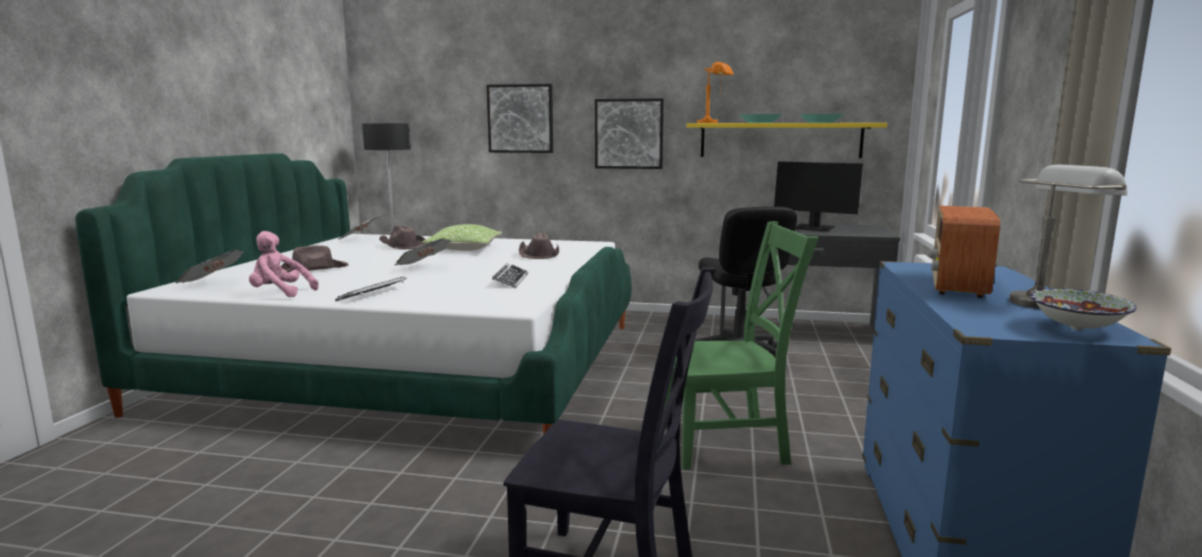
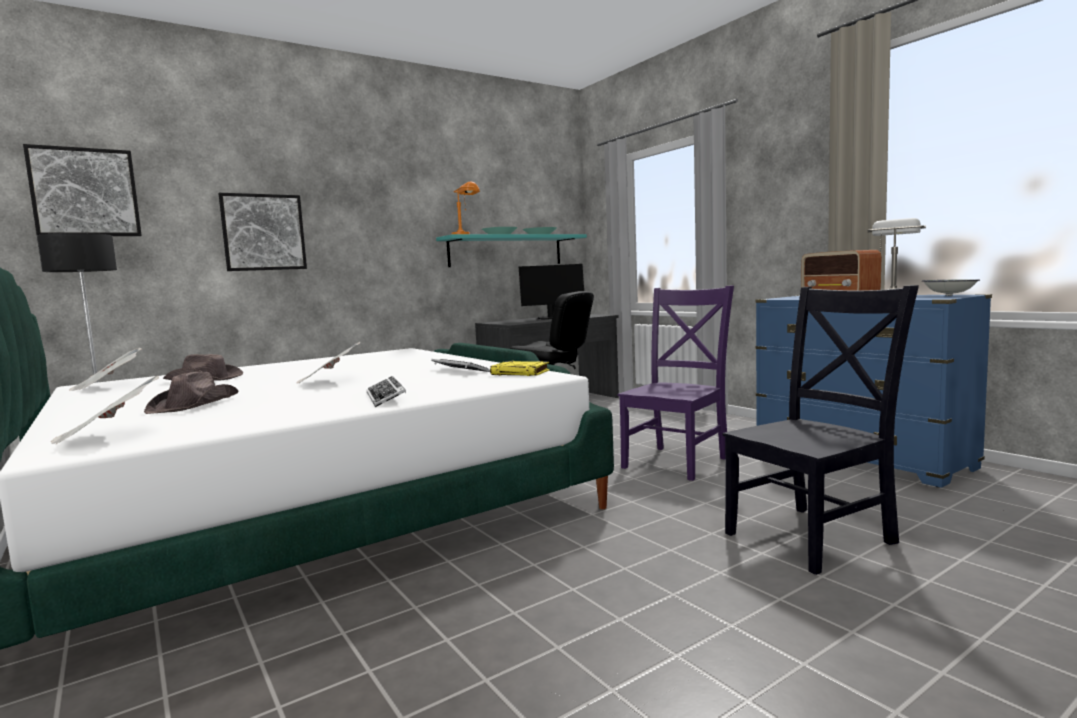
camera: 45 degrees left, 5 degrees down
pink plush toy [249,231,318,297] -> none
pillow [422,224,502,251] -> none
brown hat [519,232,559,259] -> none
picture [595,98,664,169] -> picture moved to [23,144,142,236]
green chair [664,221,818,470] -> purple chair [617,286,734,481]
yellow shelf [687,123,887,158] -> turquoise shelf [436,234,587,267]
none -> yellow book [490,361,549,376]

